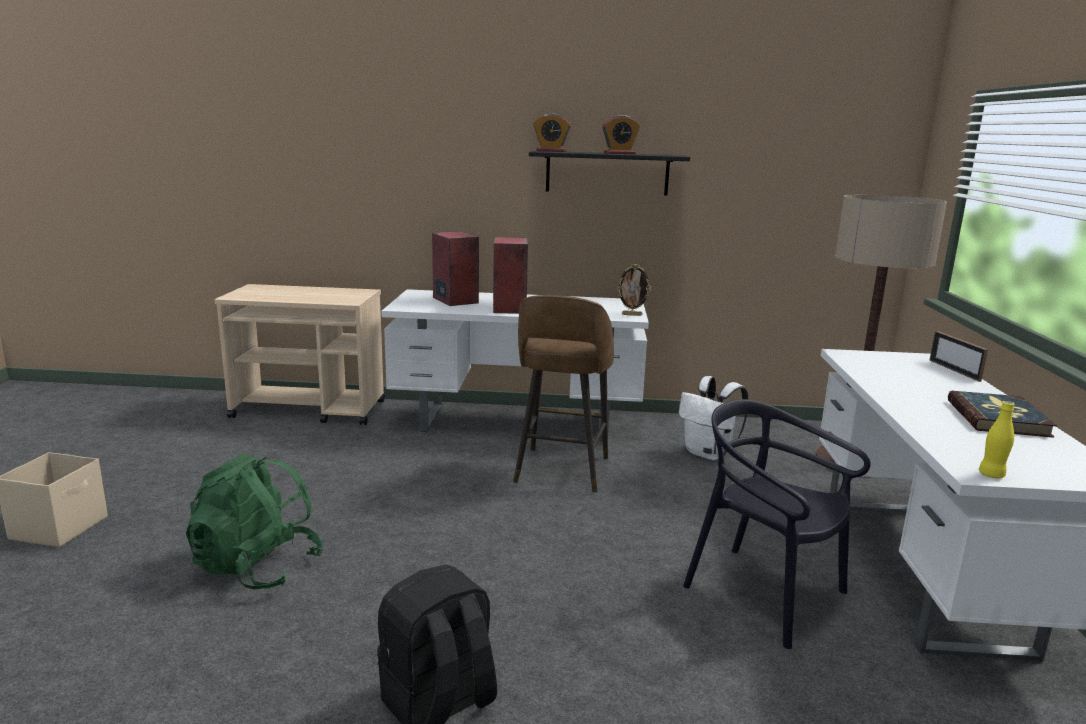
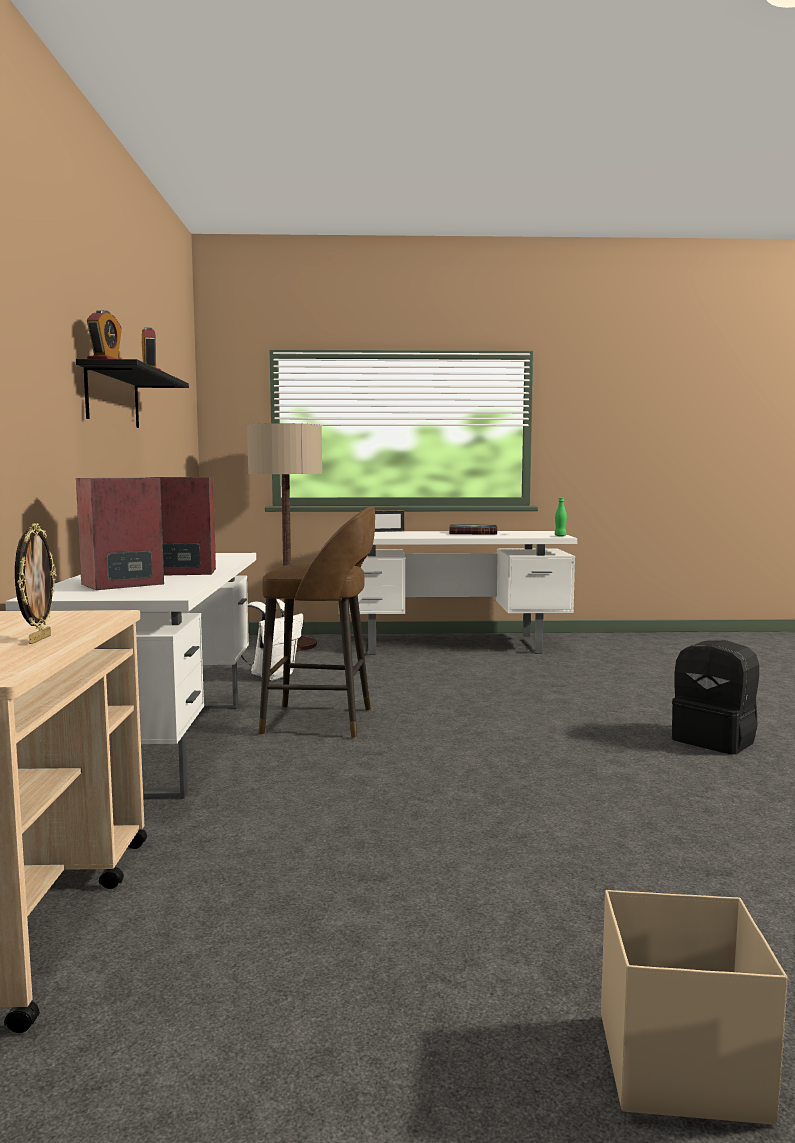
camera: 95 degrees left, 10 degrees down
green backpack [186,453,323,590] -> none
picture frame [617,264,651,316] -> picture frame moved to [15,523,56,644]
black chair [683,399,871,649] -> none
yellow bottle [979,401,1015,478] -> green bottle [555,498,567,536]

